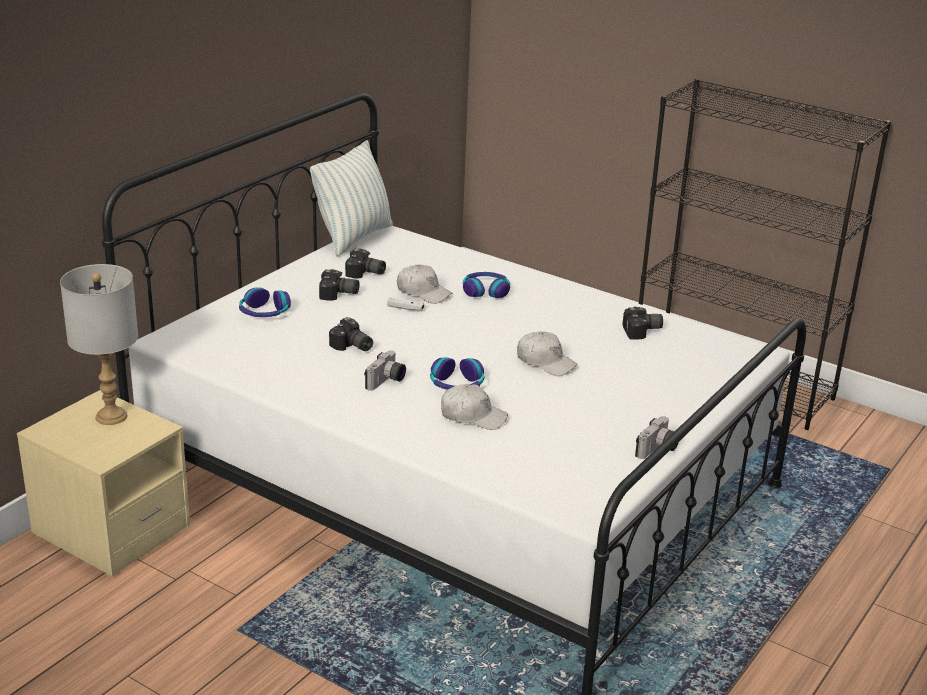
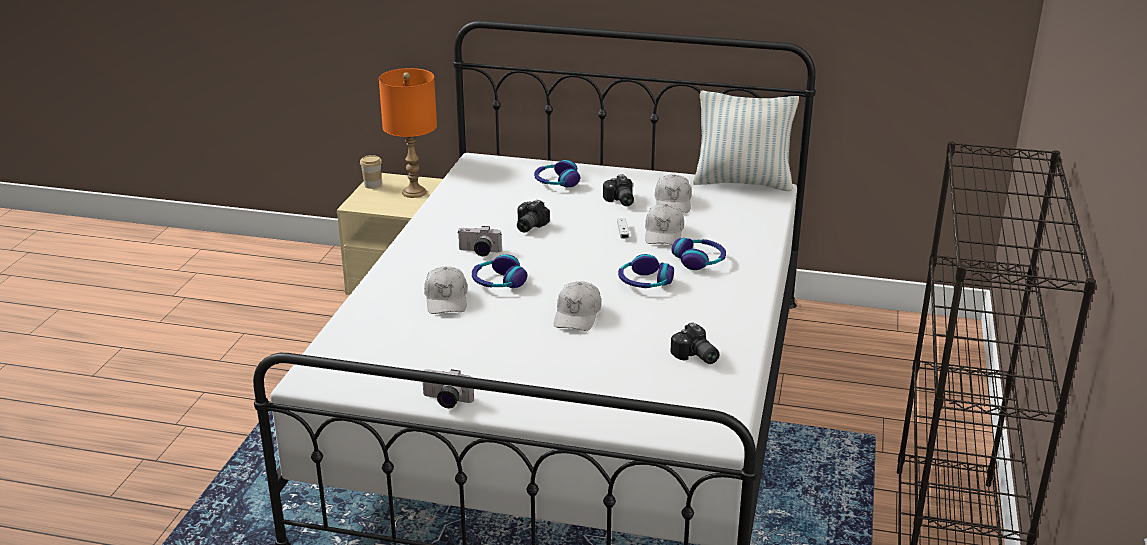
camera: 70 degrees right, 0 degrees up
grey table lamp [60,264,138,425] -> orange table lamp [379,68,437,198]
camera [345,248,386,279] -> white cap [654,174,692,213]
none -> cup [360,155,382,189]
none -> headphones [618,254,674,288]

